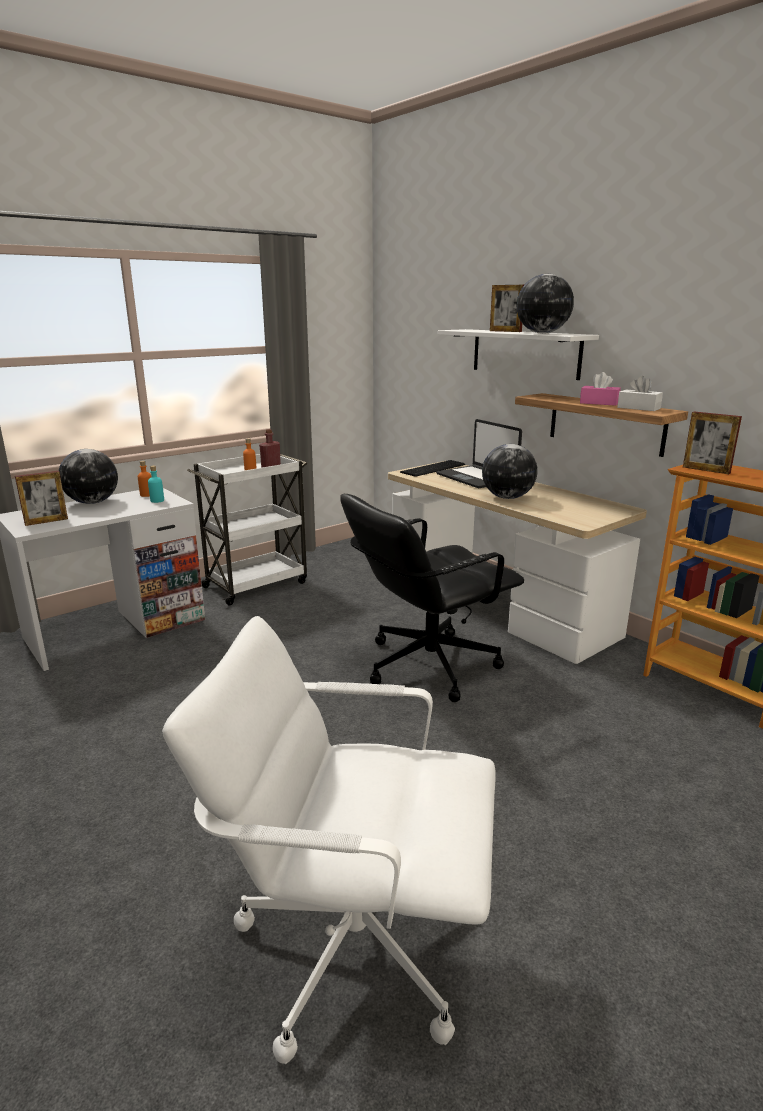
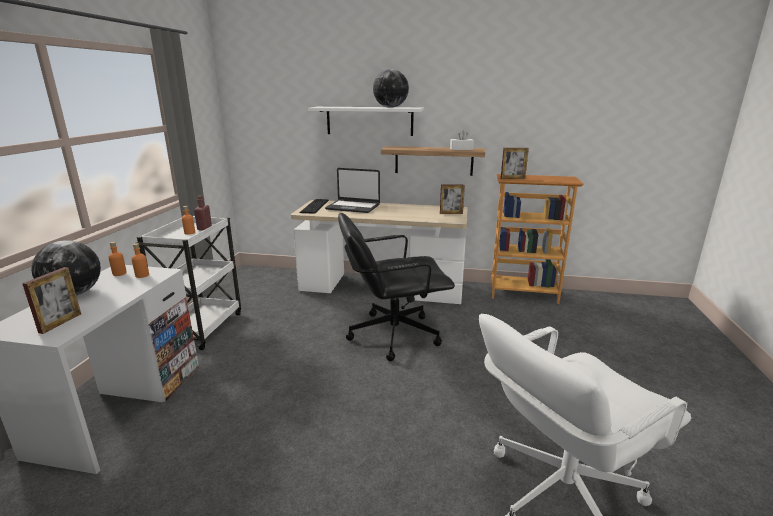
camera: 40 degrees left, 0 degrees up
turquoise bottle [148,465,164,503] -> orange bottle [132,243,149,278]
black office chair [340,494,524,702] -> black office chair turned 60 degrees clockwise [338,213,455,361]
globe [482,444,538,499] -> none
picture frame [490,285,524,332] -> picture frame moved to [440,185,465,214]
pink tissue box [580,372,621,406] -> none

